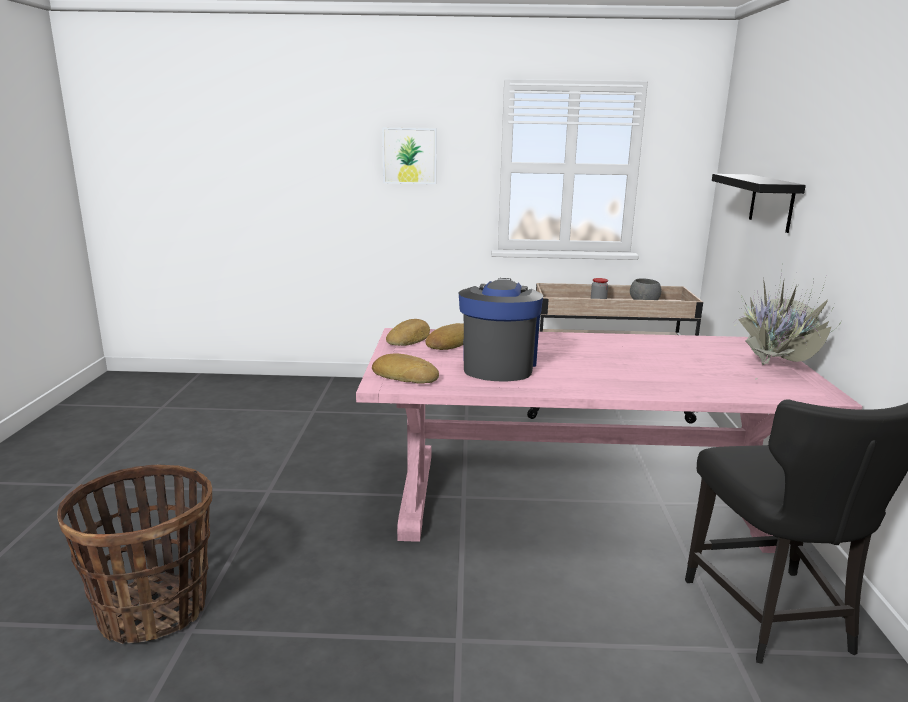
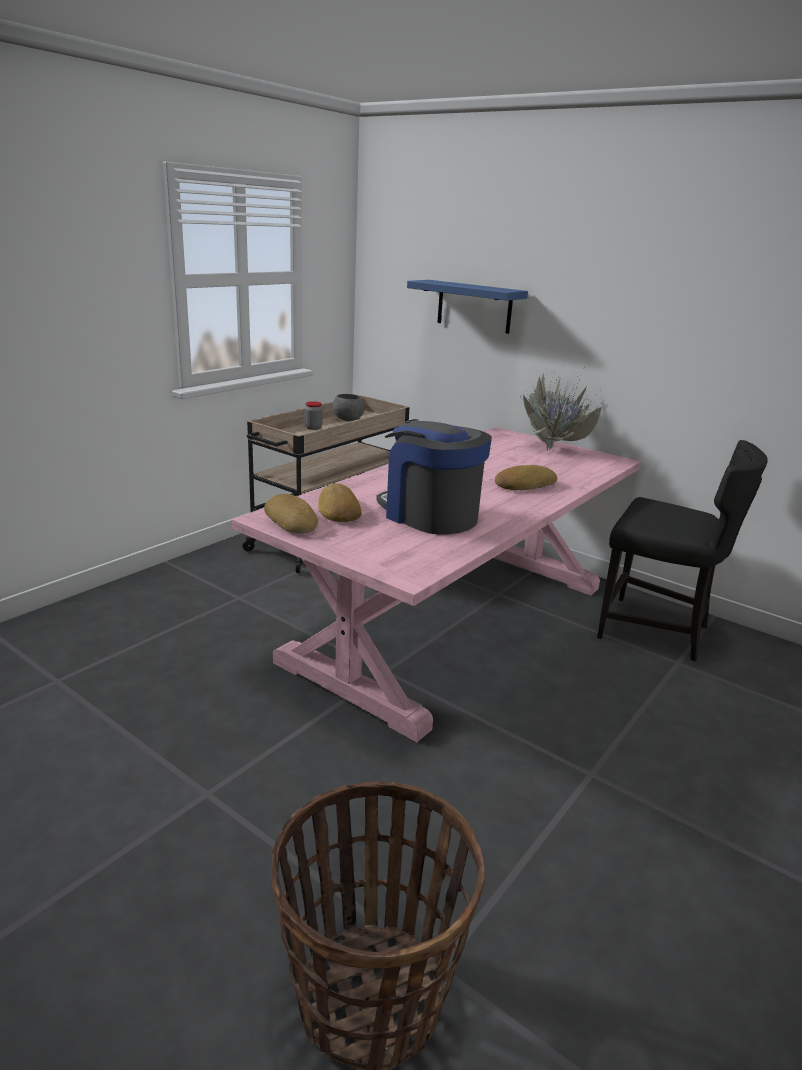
camera: 55 degrees left, 5 degrees up
bread [372,354,439,384] -> bread moved to [495,465,557,490]
picture [382,128,437,184] -> none
black shelf [712,174,806,233] -> blue shelf [407,280,528,334]

